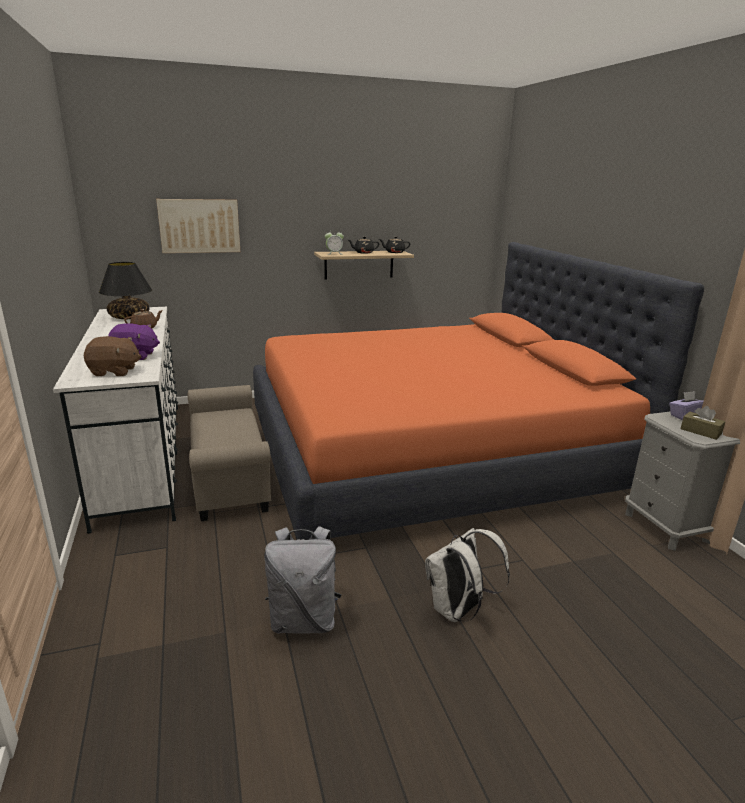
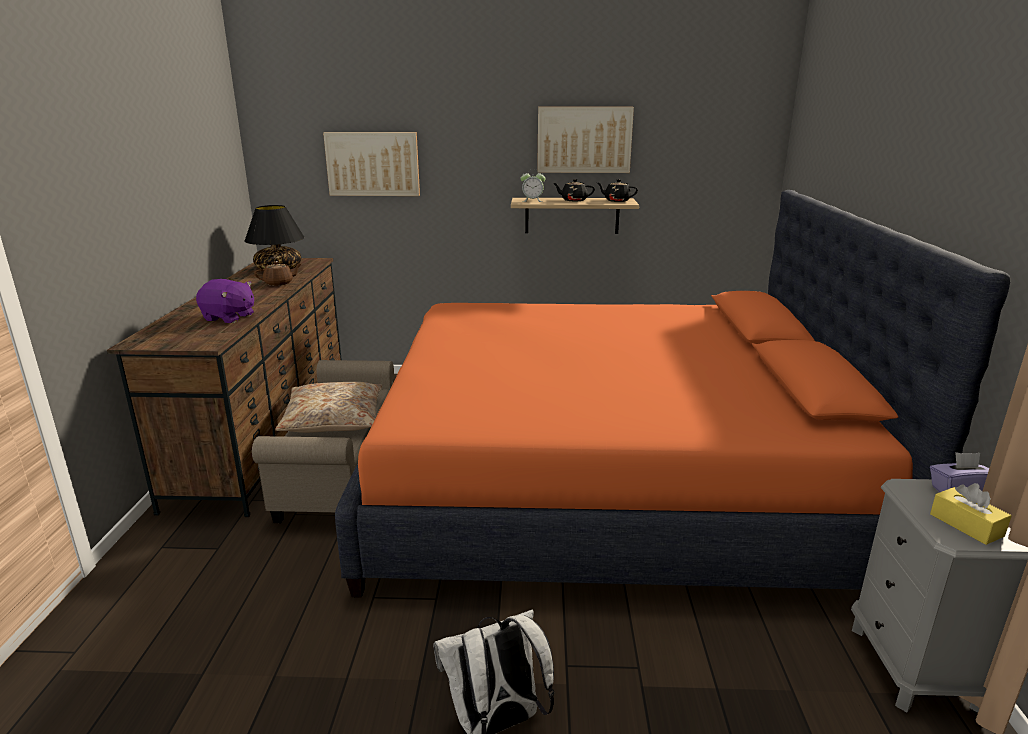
camera: 20 degrees right, 0 degrees up
white dresser [53,307,178,534] -> brown dresser [107,258,342,517]
brown plush toy [84,336,142,376] -> none
grey backpack [264,526,342,633] -> none
brown tissue box [680,406,725,440] -> yellow tissue box [930,483,1012,545]
none -> beige pillow [275,382,382,433]
none -> picture [537,107,634,173]

